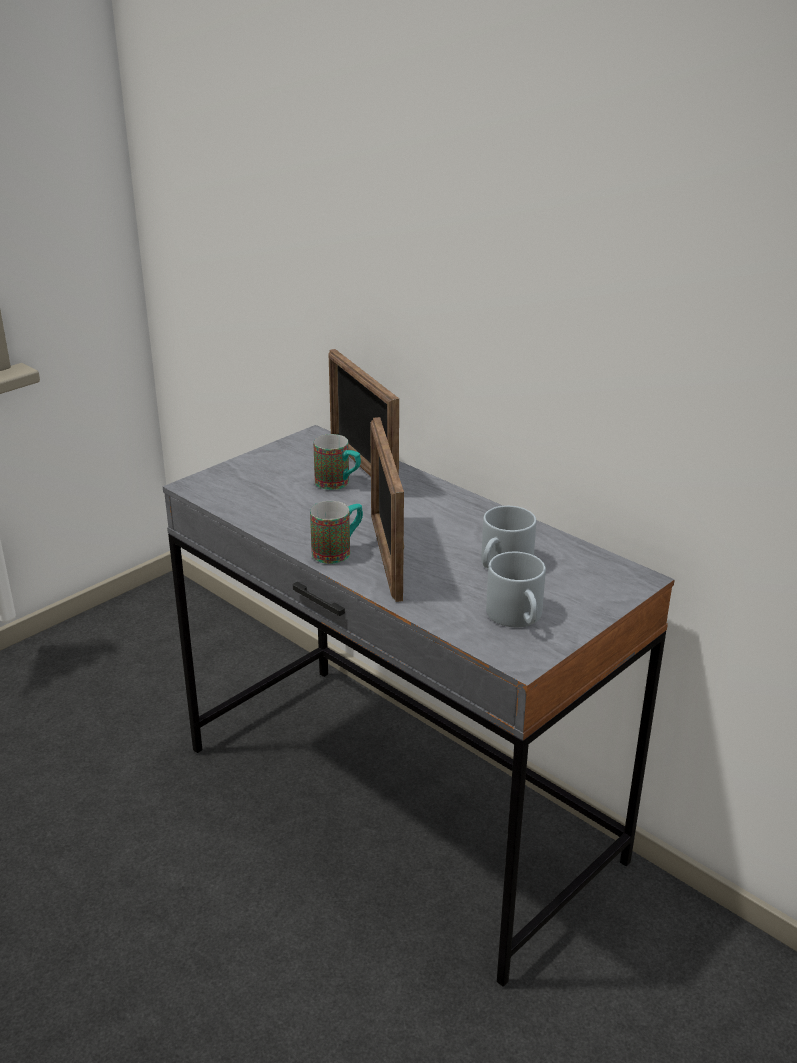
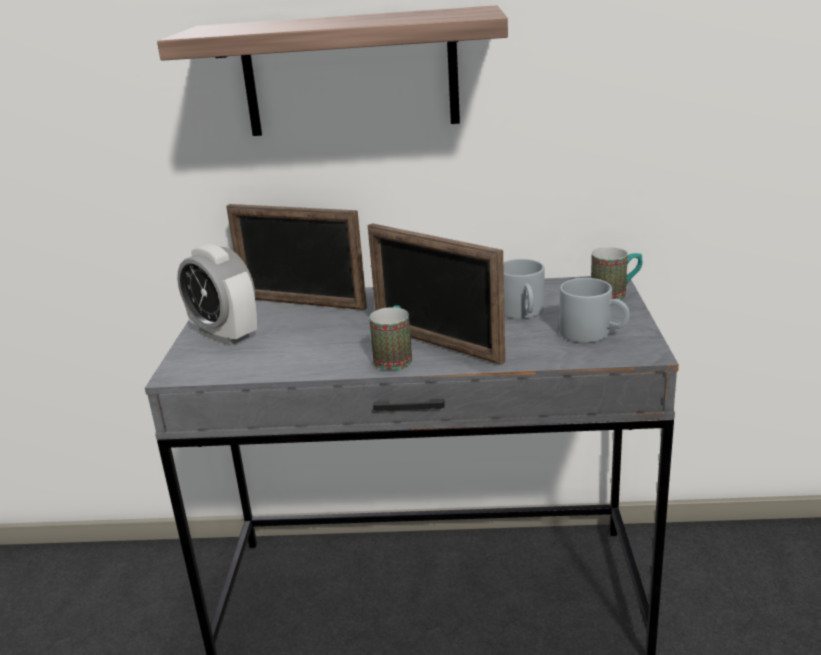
camera: 40 degrees left, 5 degrees down
mug [313,434,361,490] -> mug moved to [591,247,642,300]
none -> shelf [157,5,508,136]
none -> alarm clock [177,244,257,346]

